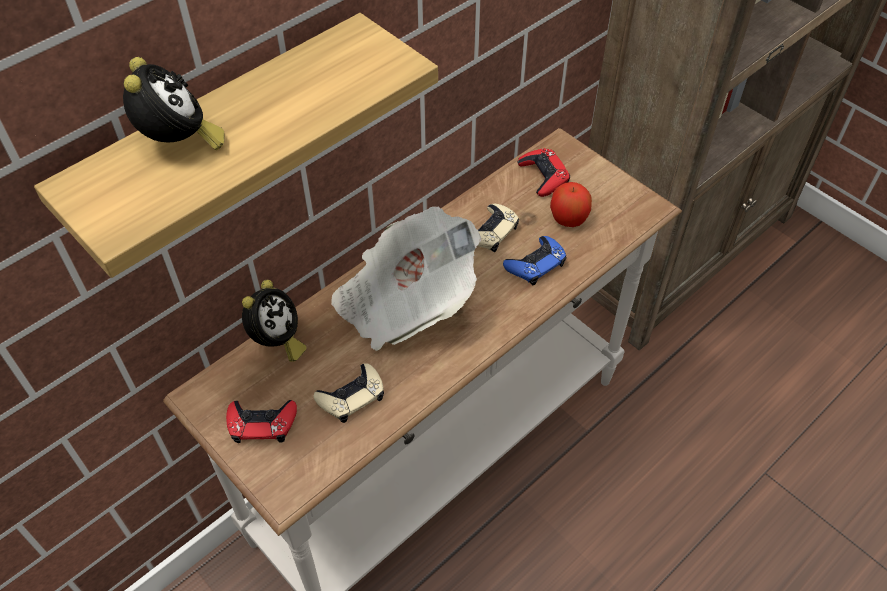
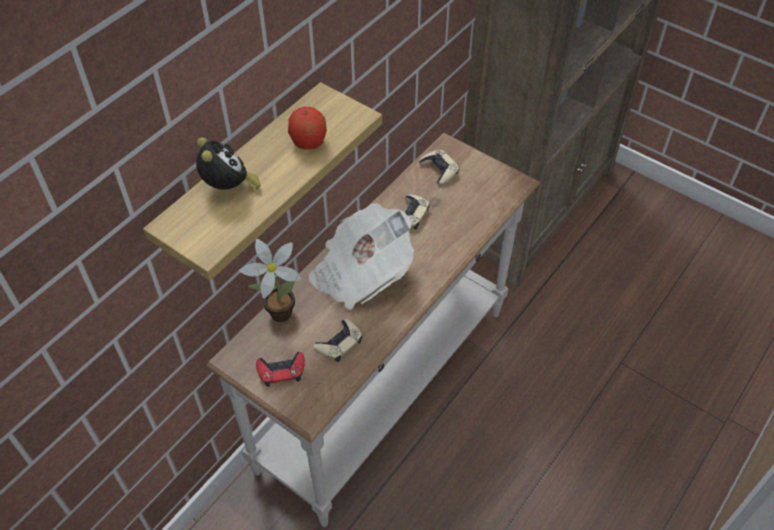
camera: 10 degrees left, 0 degrees up
alarm clock [242,280,307,362] -> potted plant [239,239,301,322]
blue game controller [503,236,567,285] -> none
red game controller [518,148,570,197] -> beige game controller [419,150,459,185]
apple [550,182,592,227] -> apple moved to [288,107,327,149]

